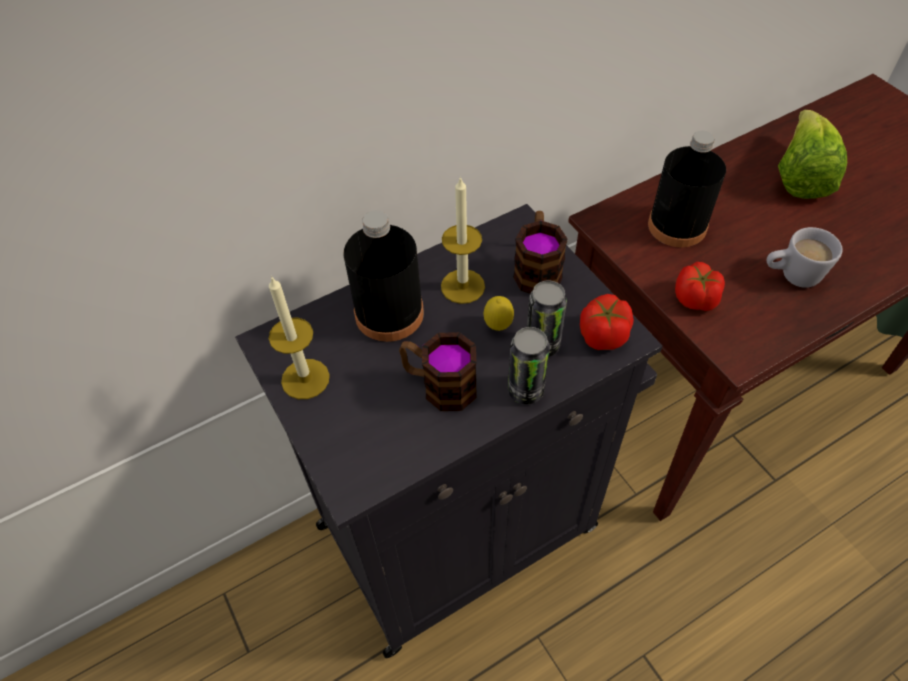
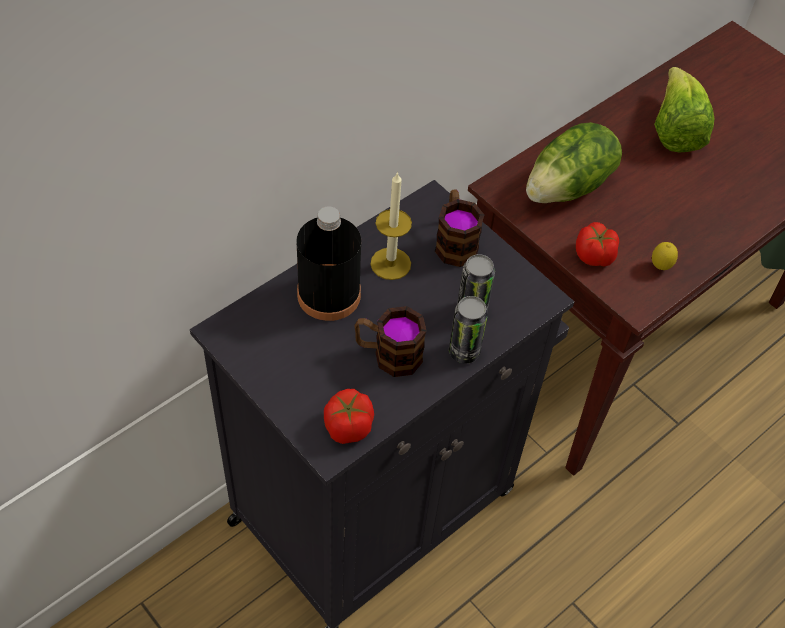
camera: 15 degrees left, 0 degrees up
candle [269,276,330,399] -> none
lemon [484,296,514,331] -> lemon moved to [652,242,678,270]
tomato [580,294,634,350] -> tomato moved to [324,389,374,444]
black bottle [648,131,726,248] -> lettuce [526,122,622,203]
white mug [766,227,843,288] -> none

